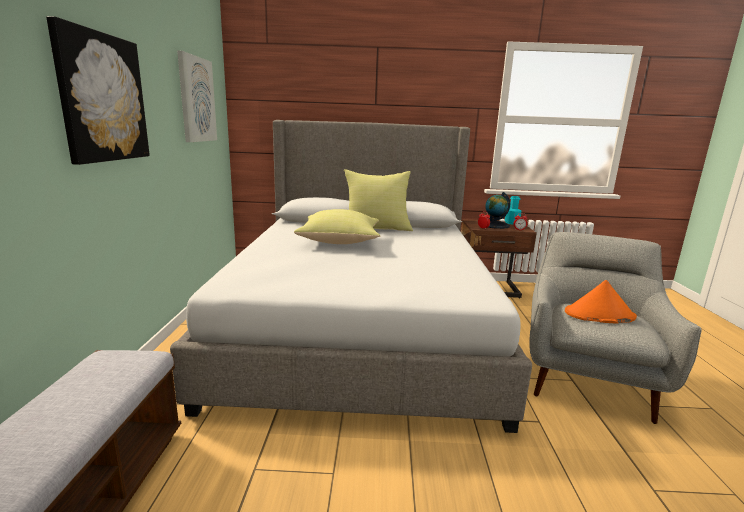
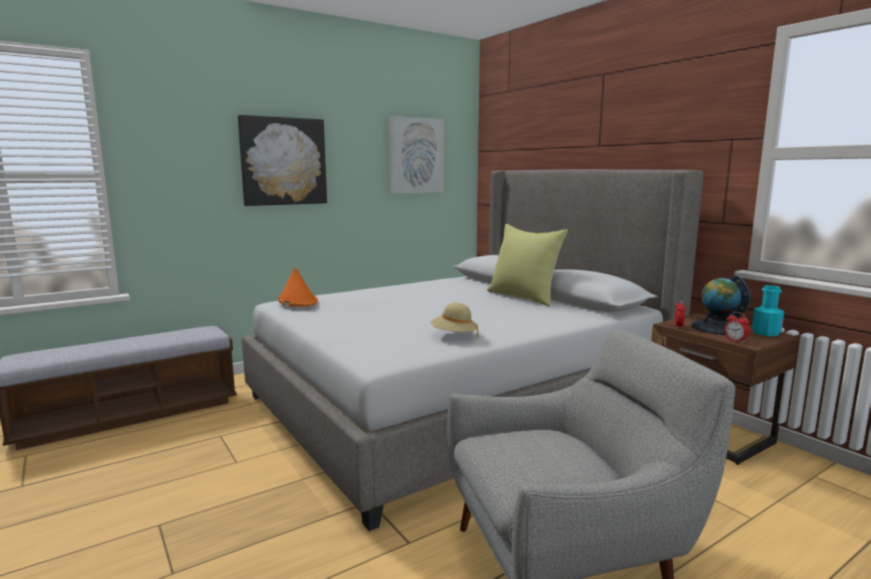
camera: 55 degrees right, 5 degrees down
yellow pillow [294,209,380,244] -> none
orange hat [565,280,637,323] -> orange hat moved to [278,267,318,307]
none -> beige hat [430,303,478,338]

